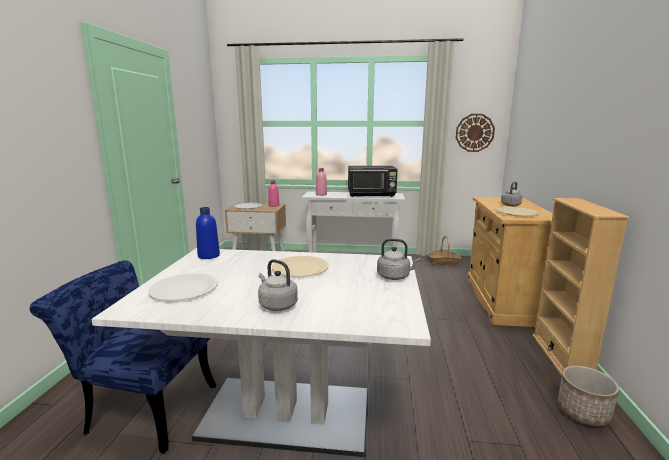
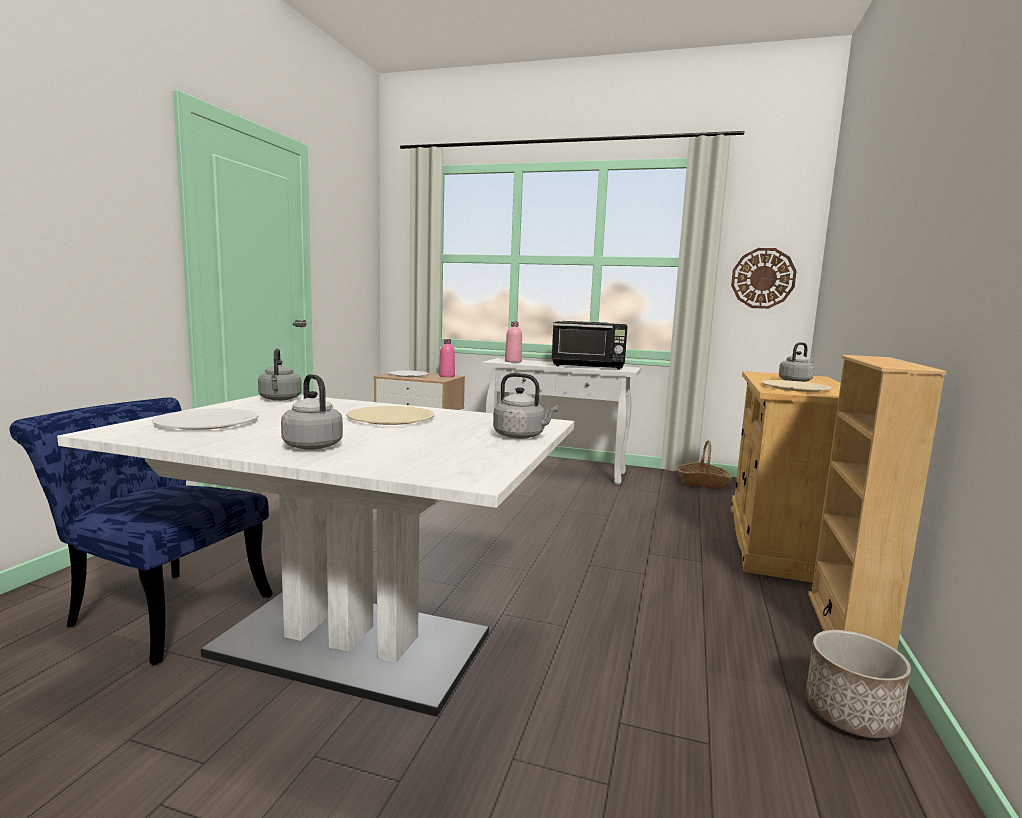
camera: 10 degrees right, 5 degrees down
blue bottle [196,207,220,259] -> grey kettle [258,348,302,401]

